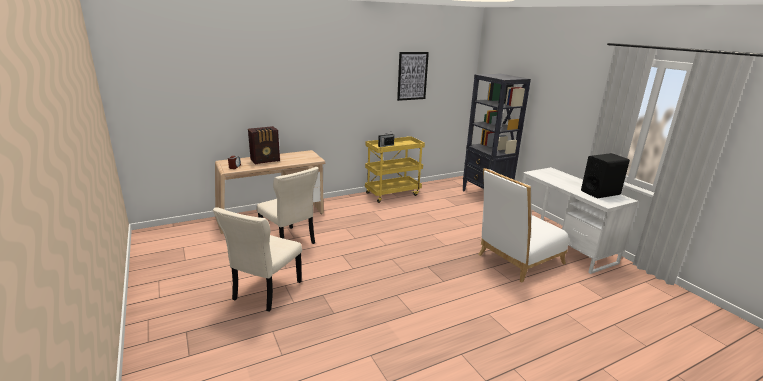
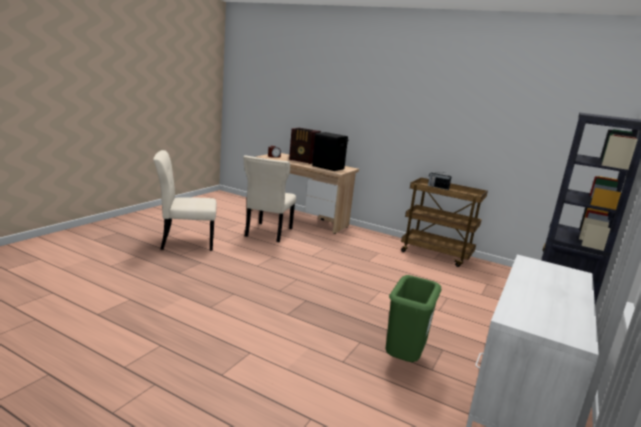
camera: 55 degrees right, 5 degrees down
yellow cart [365,136,425,203] -> brown cart [401,177,488,267]
picture [397,52,429,101] -> none
white chair [478,168,569,283] -> green trash can [385,275,441,362]
black speaker [581,153,630,198] -> black speaker moved to [312,132,348,171]

